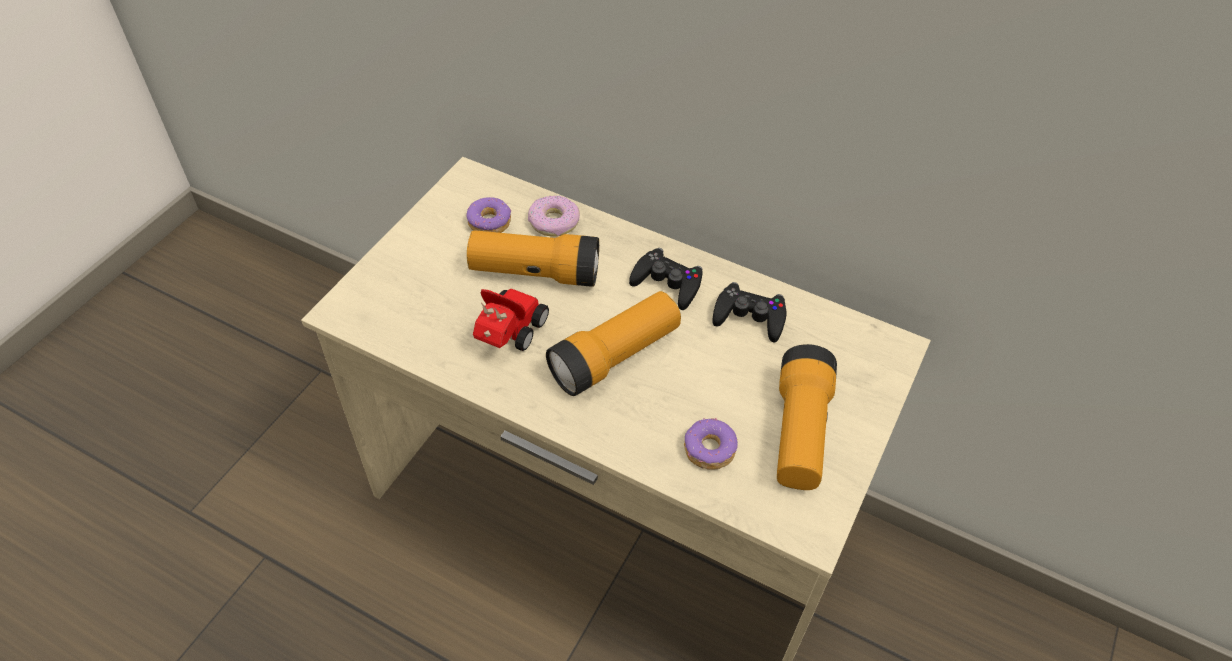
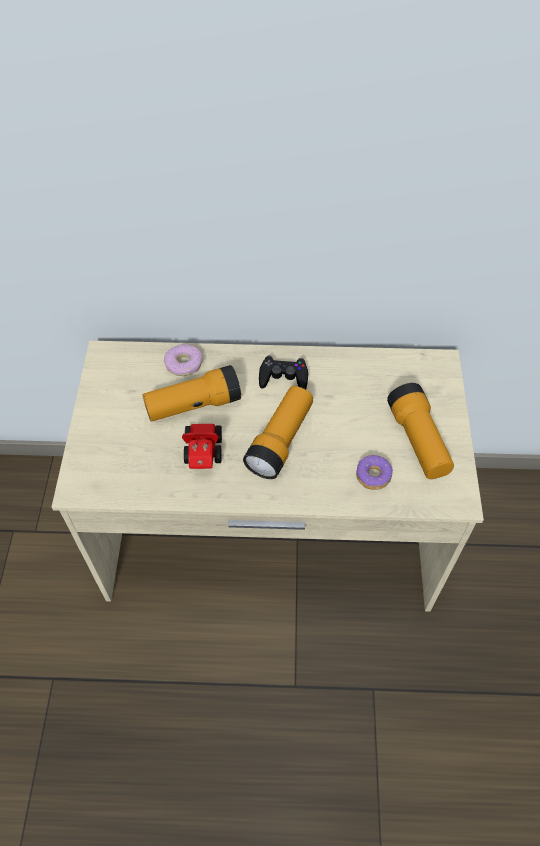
camera: 25 degrees left, 5 degrees up
donut [466,197,512,233] -> none
black game controller [712,282,786,343] -> none

